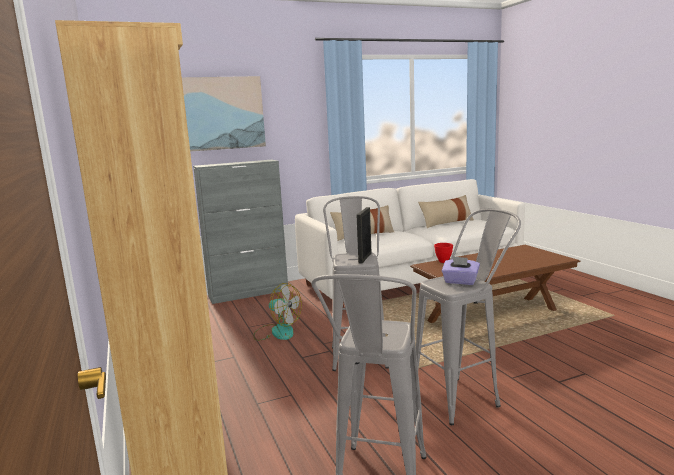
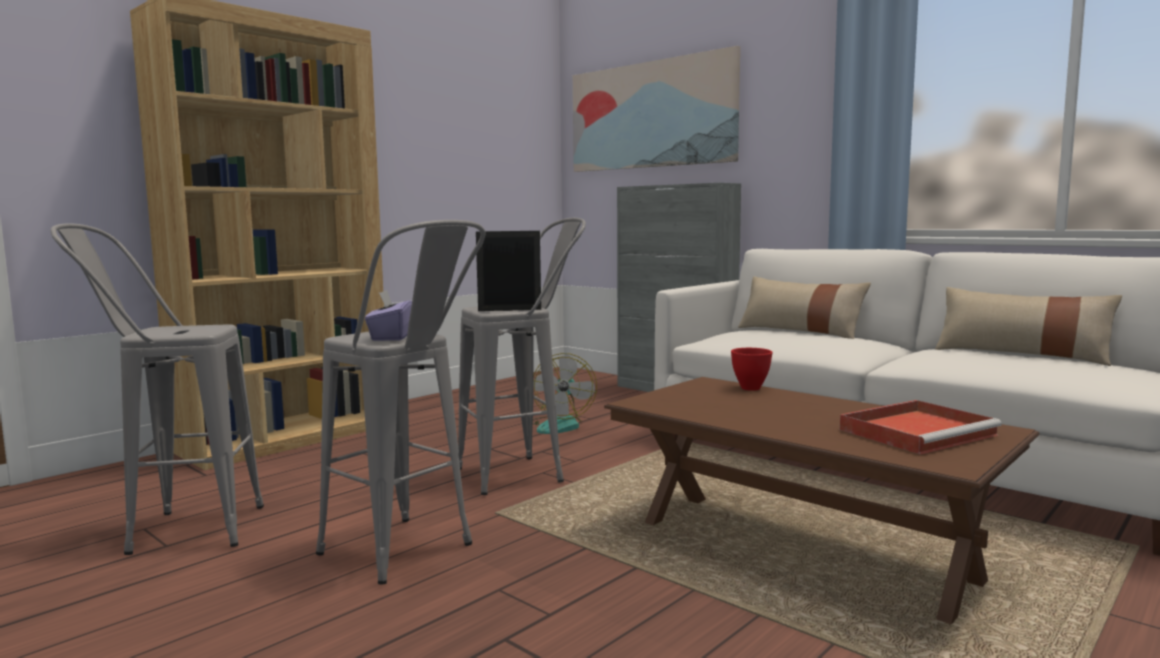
camera: 65 degrees right, 5 degrees down
none -> red tray [840,400,1002,455]

